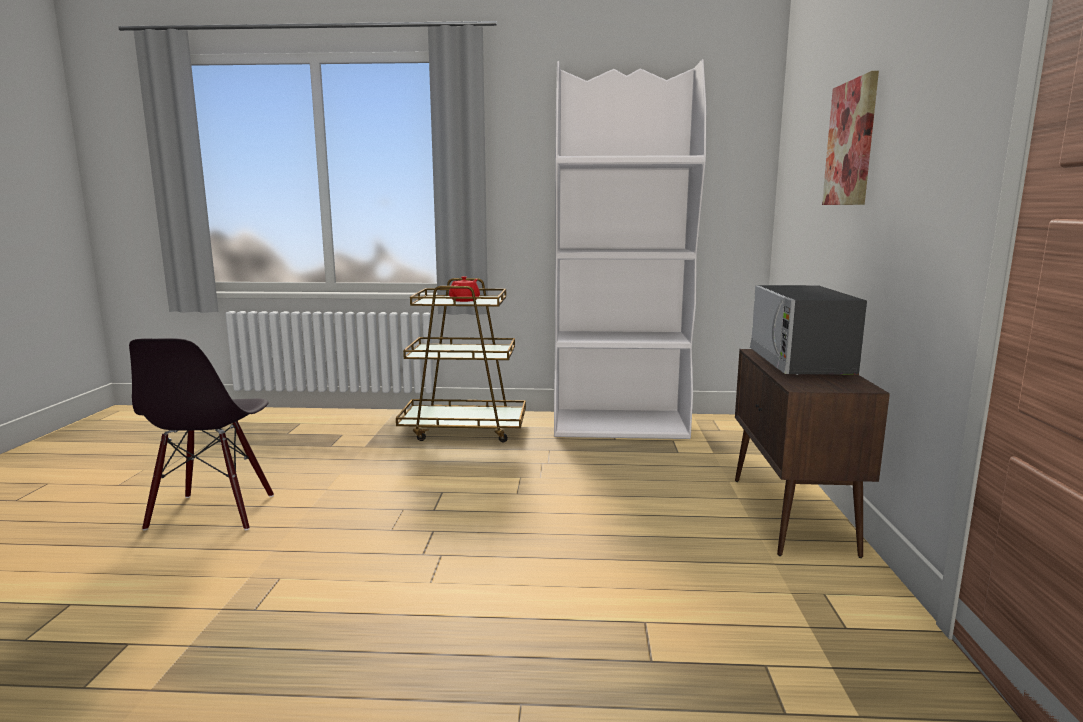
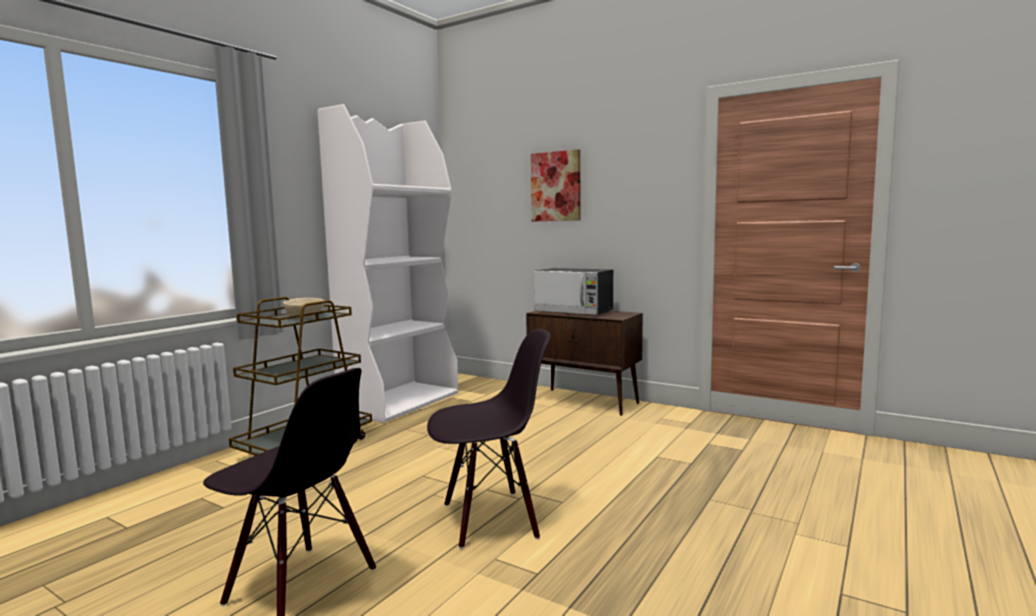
camera: 60 degrees left, 5 degrees down
red teapot [449,276,480,302] -> beige bowl [283,298,325,318]
none -> black chair [427,329,551,549]

